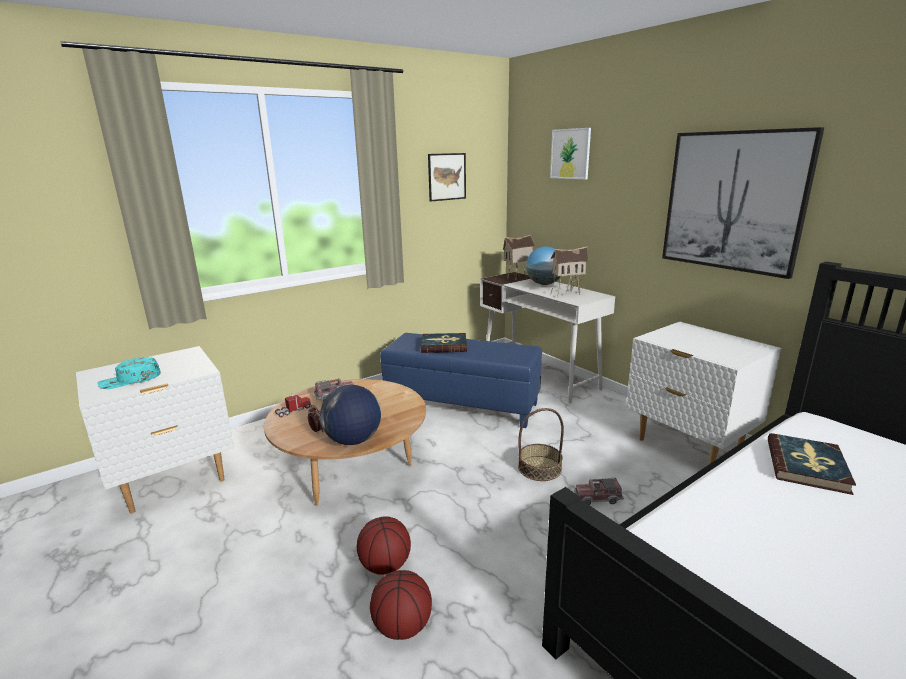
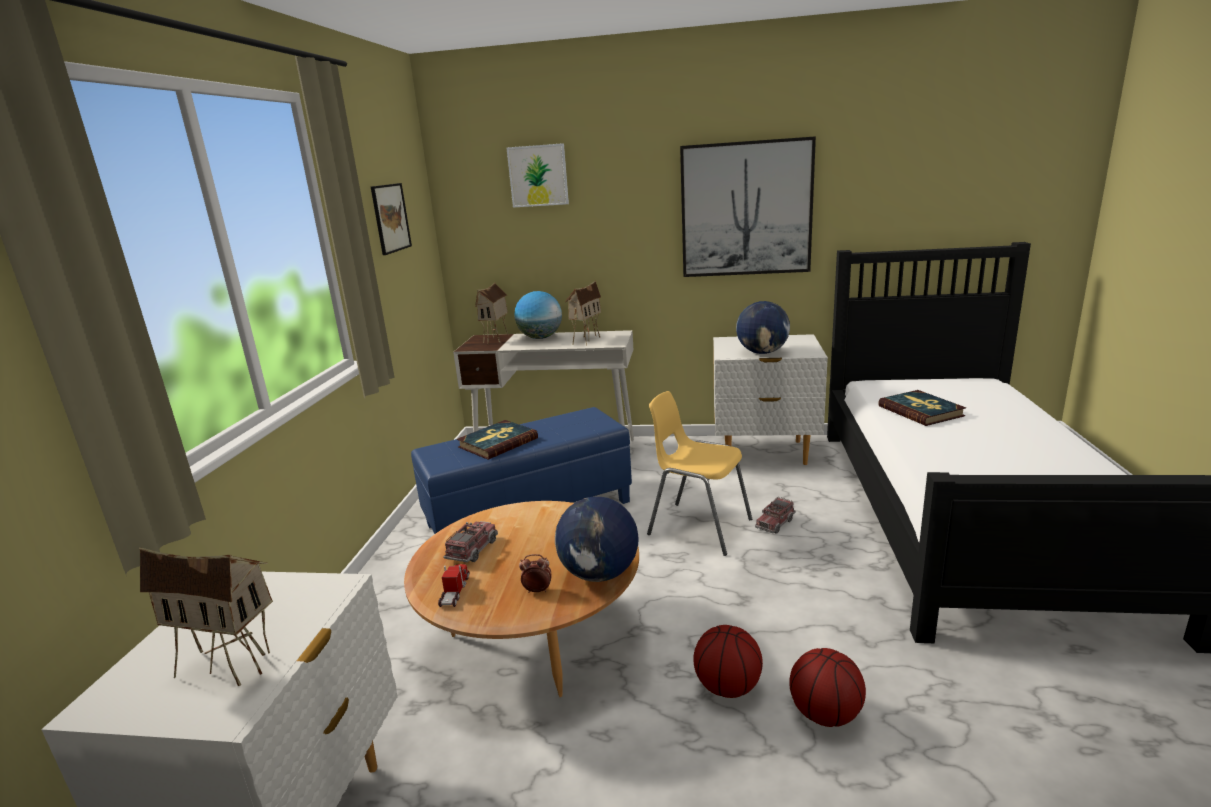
camera: 45 degrees left, 0 degrees up
turquoise cap [97,357,161,389] -> toy house [139,547,273,686]
basket [518,408,564,481] -> yellow chair [647,391,752,556]
none -> globe [736,301,790,354]

